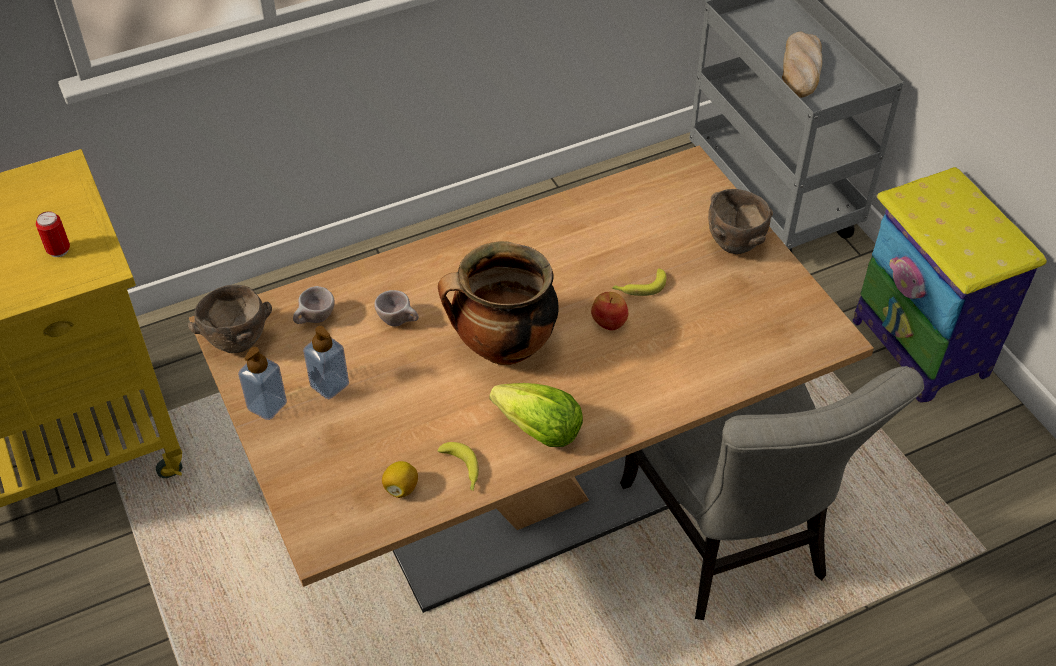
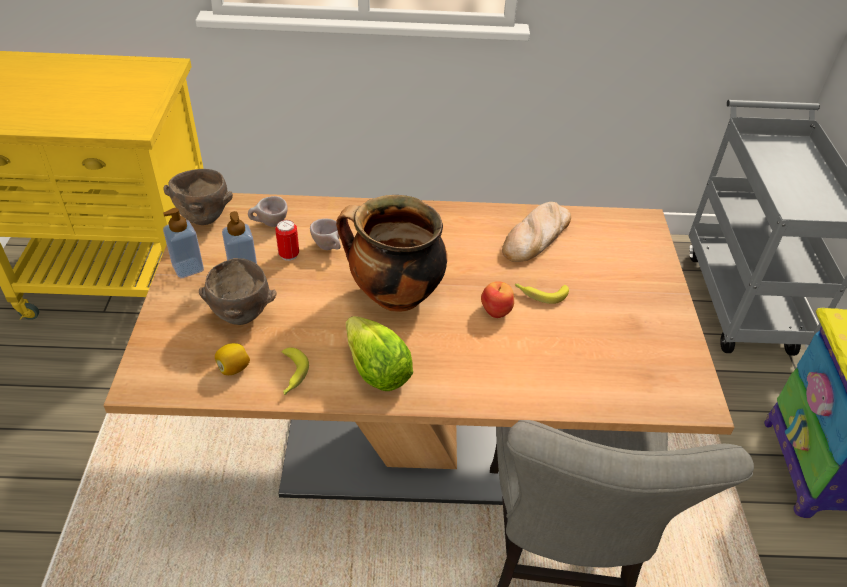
camera: 25 degrees right, 5 degrees down
can [36,211,70,257] -> can moved to [275,220,299,261]
brown bowl [708,189,773,254] -> brown bowl moved to [199,258,276,325]
bread [782,32,822,98] -> bread moved to [502,202,571,262]

